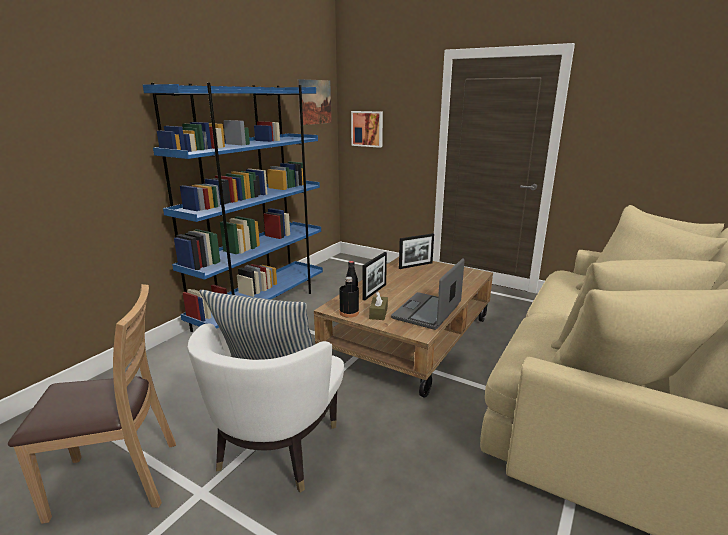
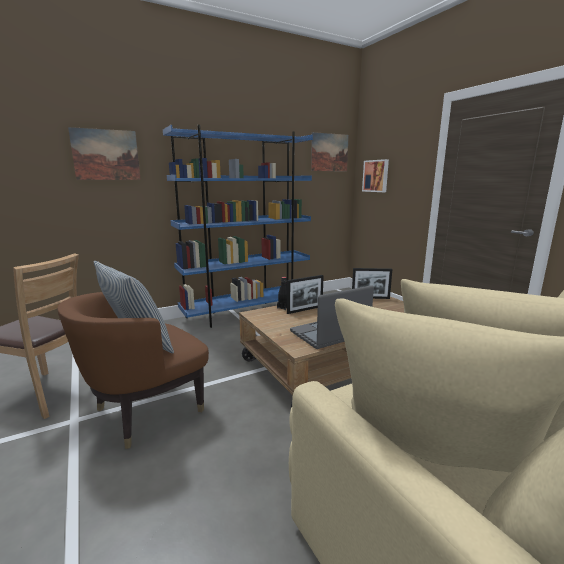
camera: 30 degrees right, 5 degrees down
white armchair [187,323,344,493] -> brown armchair [57,292,209,449]
black bottle [339,277,359,318] -> none
brown tissue box [369,291,388,320] -> none
none -> picture [68,127,141,180]

